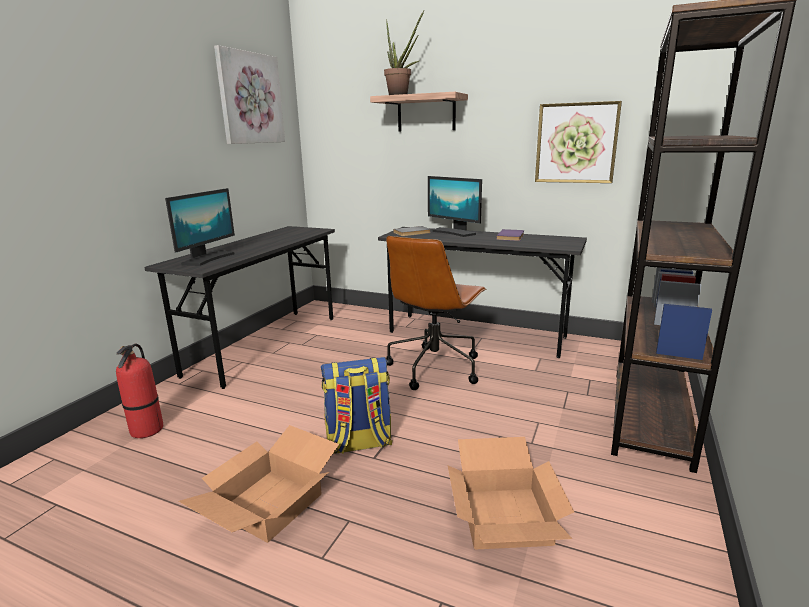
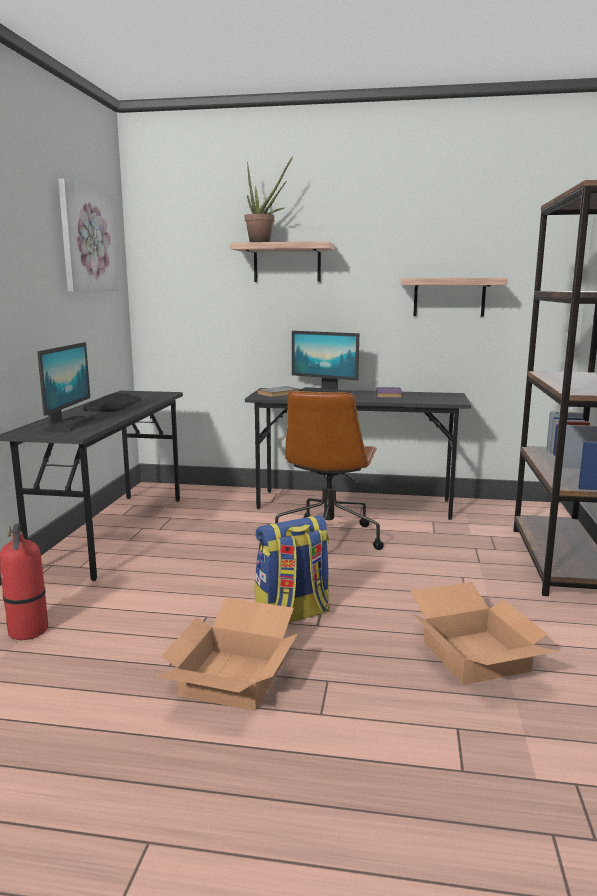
camera: 15 degrees left, 5 degrees down
picture [535,101,622,183] -> shelf [401,278,508,317]
none -> keyboard [83,393,141,412]

